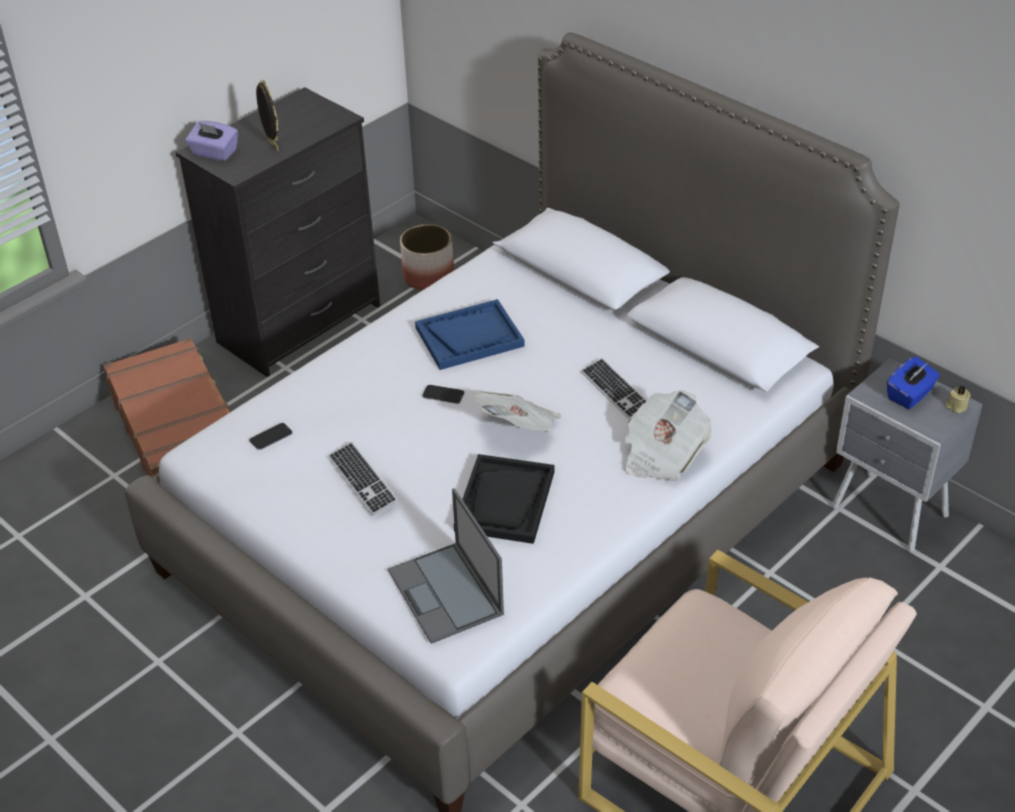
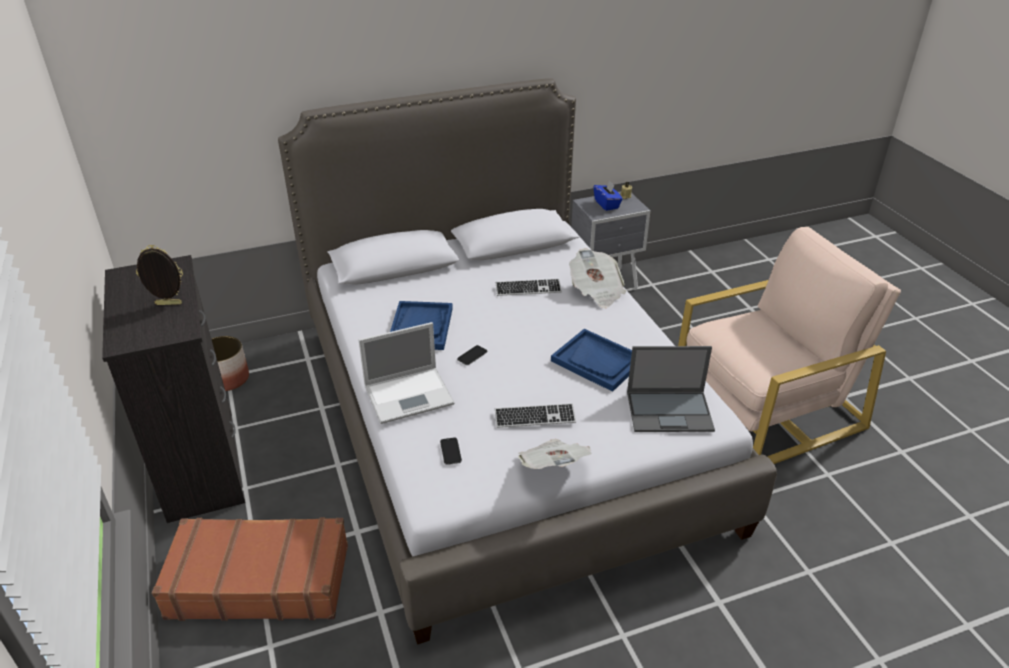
camera: 65 degrees left, 5 degrees down
purple tissue box [186,121,238,161] -> none
black tray [454,454,555,544] -> blue tray [551,329,632,392]
newspaper [473,391,561,432] -> newspaper moved to [518,439,592,469]
none -> laptop [359,322,455,424]

